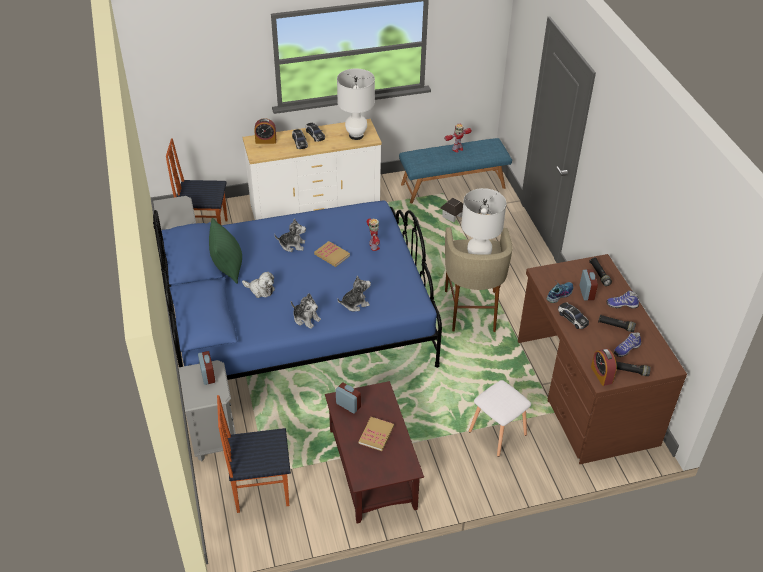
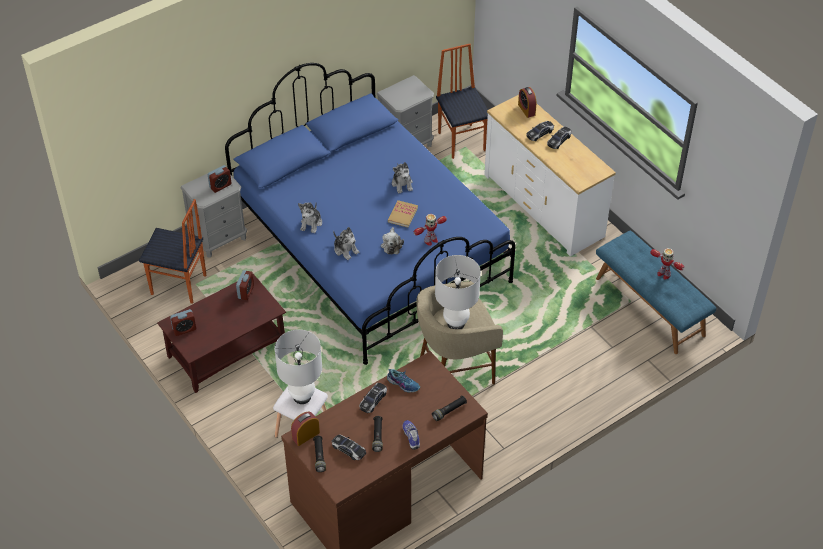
camera: 70 degrees right, 5 degrees up
green pillow [209,218,242,284] -> none
chair [217,395,291,513] -> chair turned 135 degrees clockwise [139,199,206,304]
plush toy [242,272,275,298] -> plush toy moved to [381,227,404,254]
white table lamp [337,68,375,140] -> white table lamp moved to [275,329,322,404]
book [359,417,394,451] -> none
toy house [440,198,463,223] -> none
alarm clock [580,269,598,300] -> alarm clock moved to [170,309,196,336]
shoe [614,333,641,357] -> toy car [332,434,366,460]

